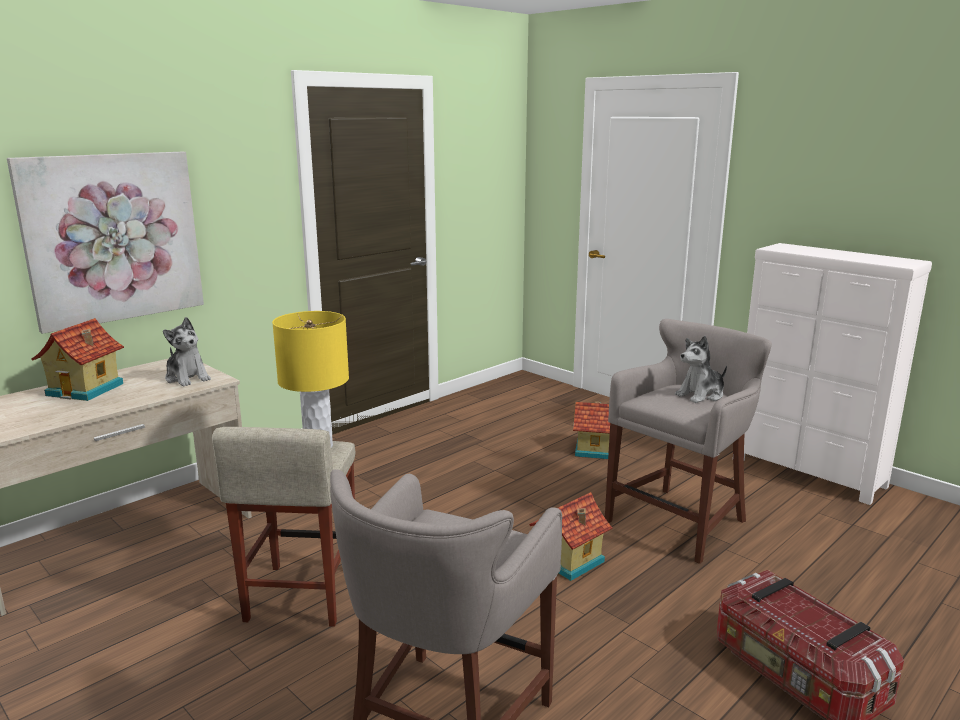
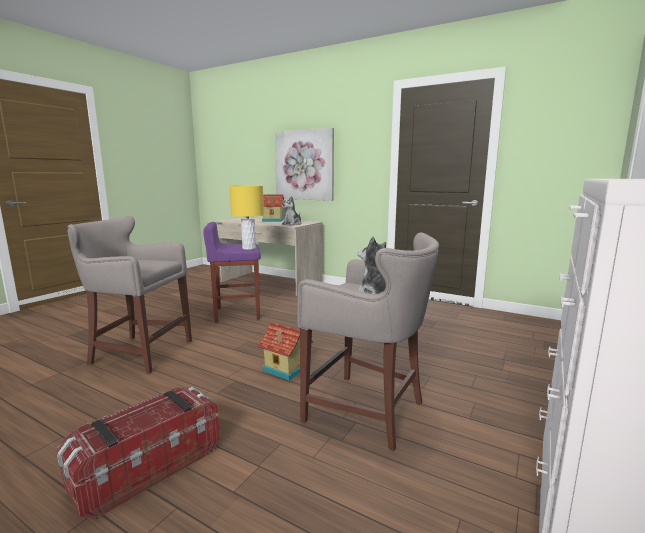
camera: 75 degrees right, 5 degrees down
beige stool [212,427,355,627] -> purple stool [203,222,261,323]
toy house [573,402,610,459] -> none

